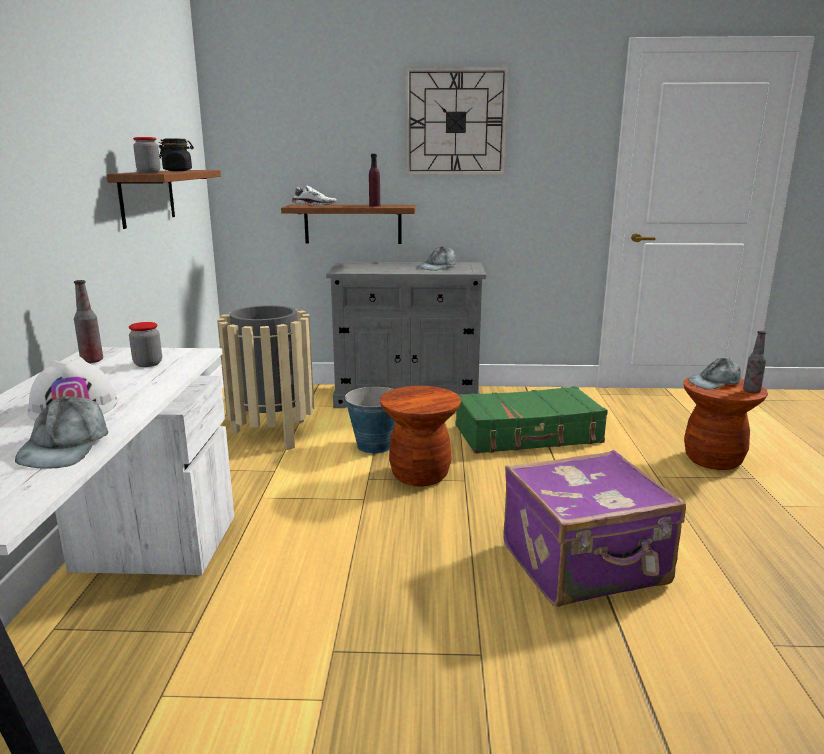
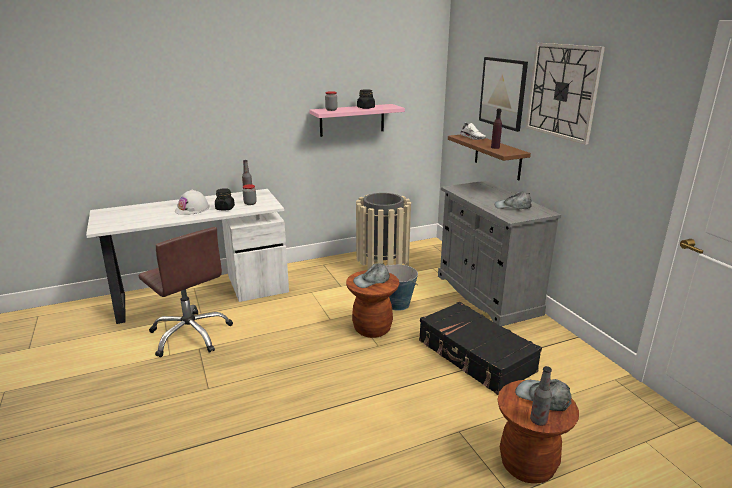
camera: 65 degrees right, 5 degrees up
grey cap [15,395,108,469] -> grey cap moved to [353,263,390,288]
brown shelf [106,170,221,229] -> pink shelf [309,104,405,137]
green suitcase [455,386,608,454] -> black suitcase [419,302,542,395]
purple suitcase [504,450,686,607] -> none
none -> brown office chair [139,227,233,357]
none -> black jar [215,188,235,210]
none -> picture [479,57,528,132]

